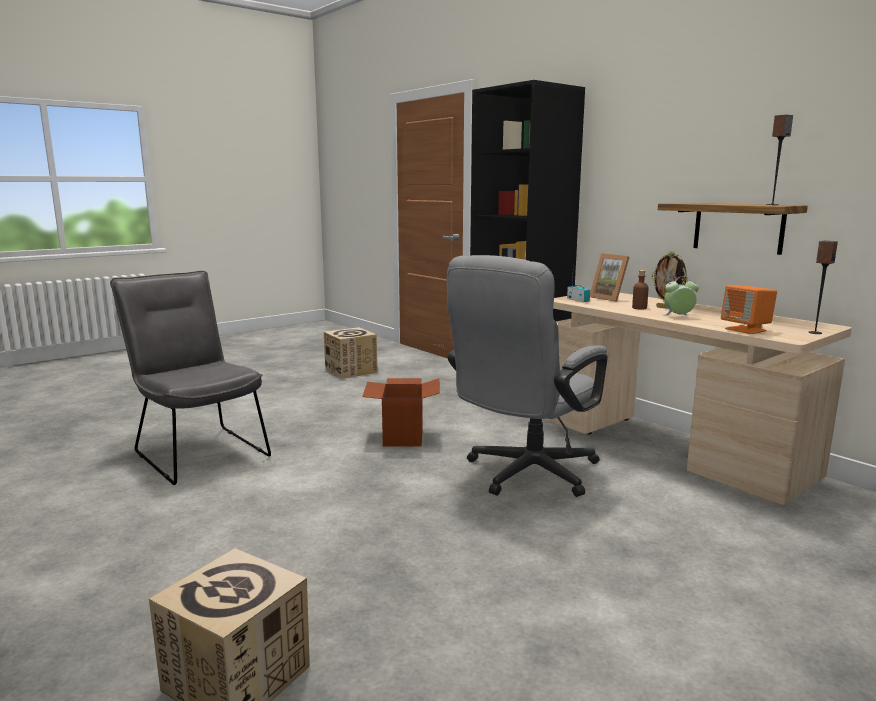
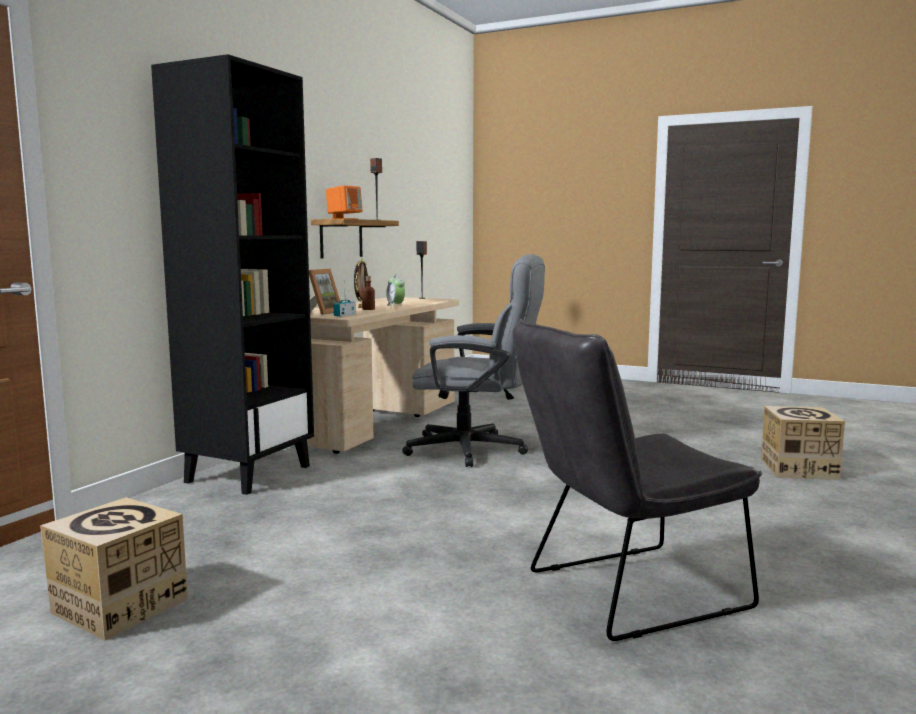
camera: 115 degrees left, 5 degrees down
grey chair [110,271,271,485] -> grey chair turned 45 degrees clockwise [513,318,762,641]
cardboard box [362,378,440,447] -> none
orange speaker [721,285,777,334] -> orange speaker moved to [326,185,363,219]

